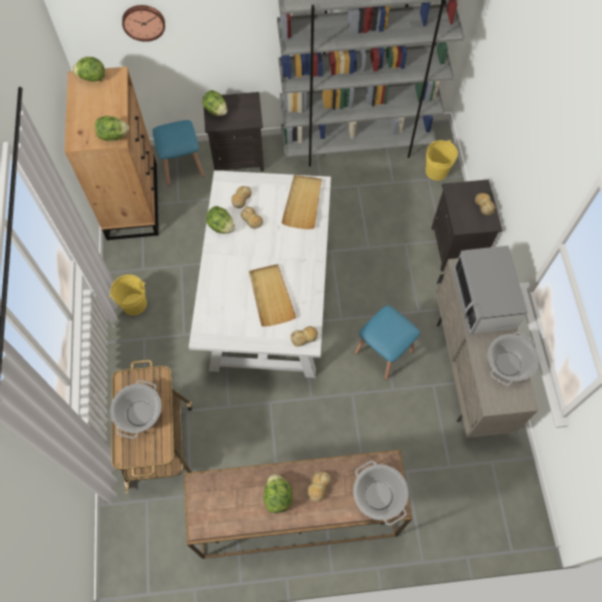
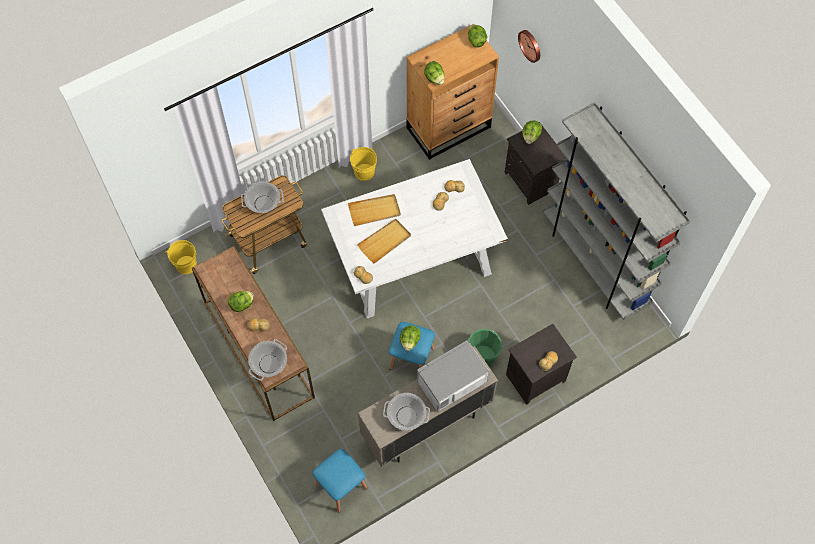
camera: 65 degrees right, 0 degrees up
blue stool [153,120,204,186] -> blue stool moved to [313,449,367,512]
lettuce [206,206,235,234] -> lettuce moved to [400,325,421,351]
beige tray [281,175,322,229] -> beige tray moved to [348,194,401,226]
yellow bucket [426,140,458,181] -> yellow bucket moved to [165,240,197,274]
none -> green bucket [468,329,502,366]

